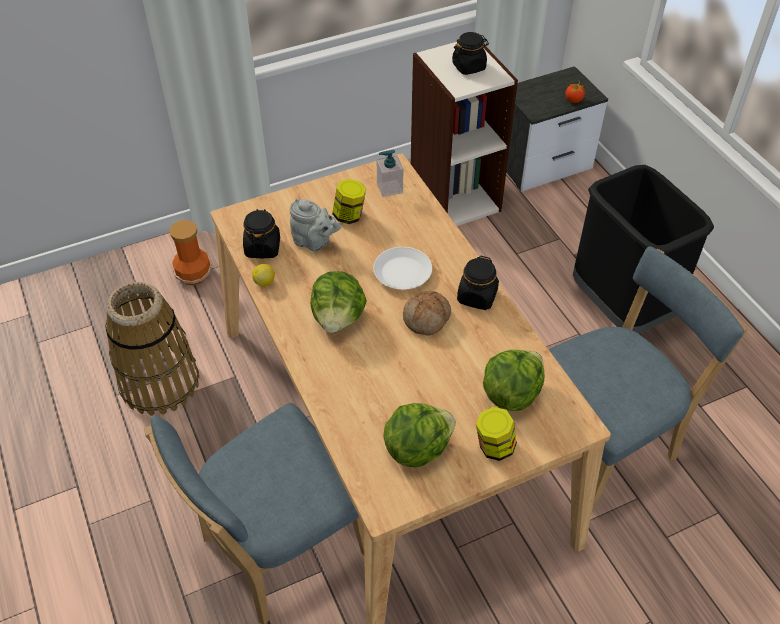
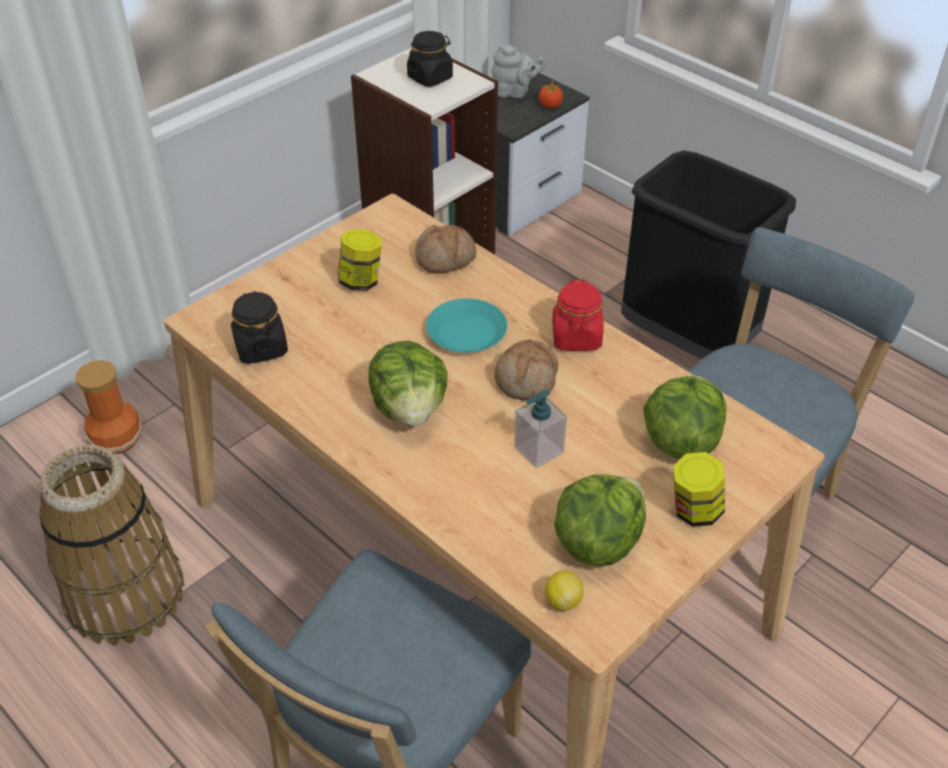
camera: 20 degrees left, 5 degrees down
lemon [252,264,275,287] -> lemon moved to [545,570,584,611]
grey teapot [289,198,341,251] -> grey teapot moved to [491,45,546,98]
white plate [373,247,432,290] -> turquoise plate [426,298,507,353]
soap dispenser [377,149,403,197] -> soap dispenser moved to [514,389,567,468]
black jar [457,256,499,310] -> red jar [552,280,604,351]
none -> bread [415,224,477,274]

